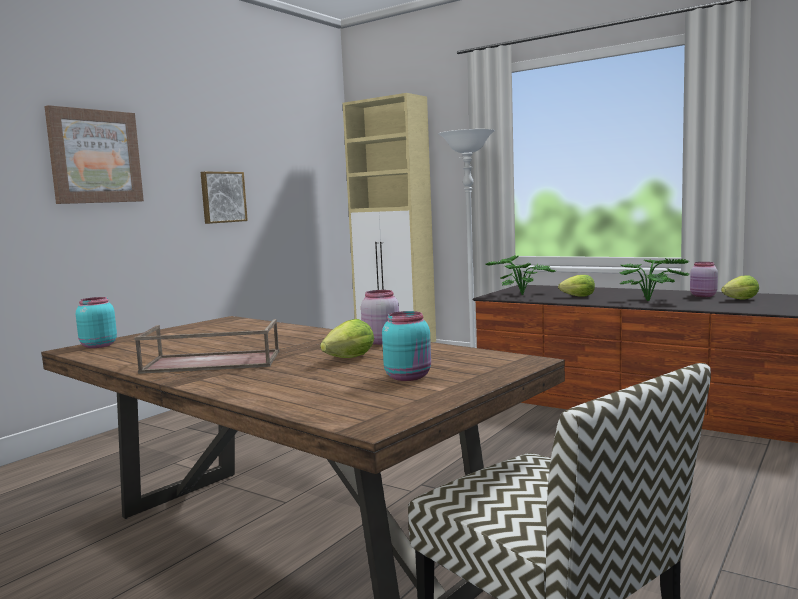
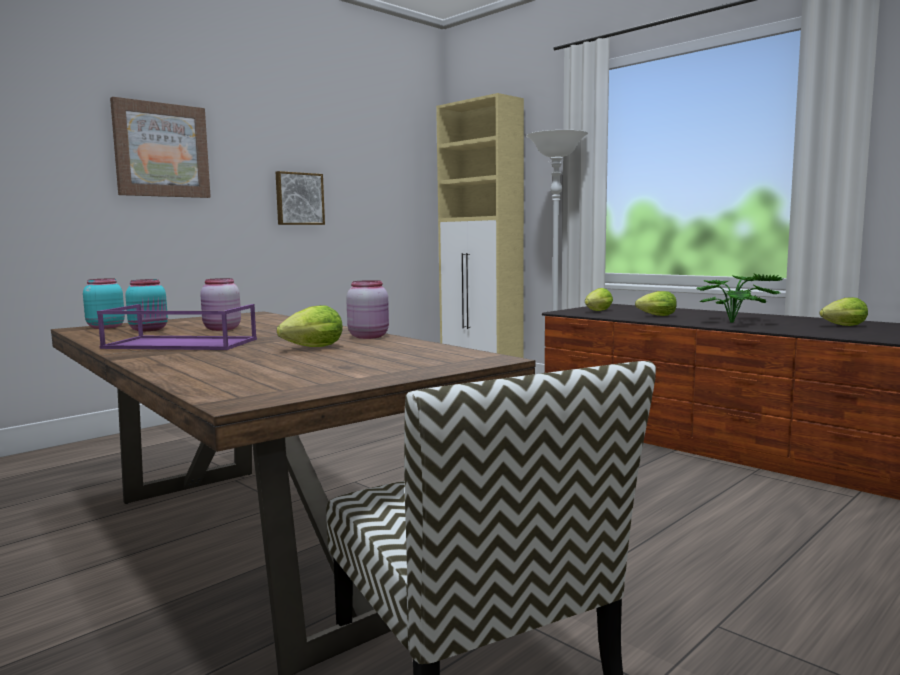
camera: 10 degrees right, 0 degrees up
brown tray [134,319,279,374] -> purple tray [97,304,257,350]
turquoise jar [382,311,431,381] -> turquoise jar moved to [125,279,168,331]
potted plant [485,255,556,295] -> lettuce [585,288,613,311]
pink jar [690,262,718,297] -> pink jar moved to [200,278,241,331]

